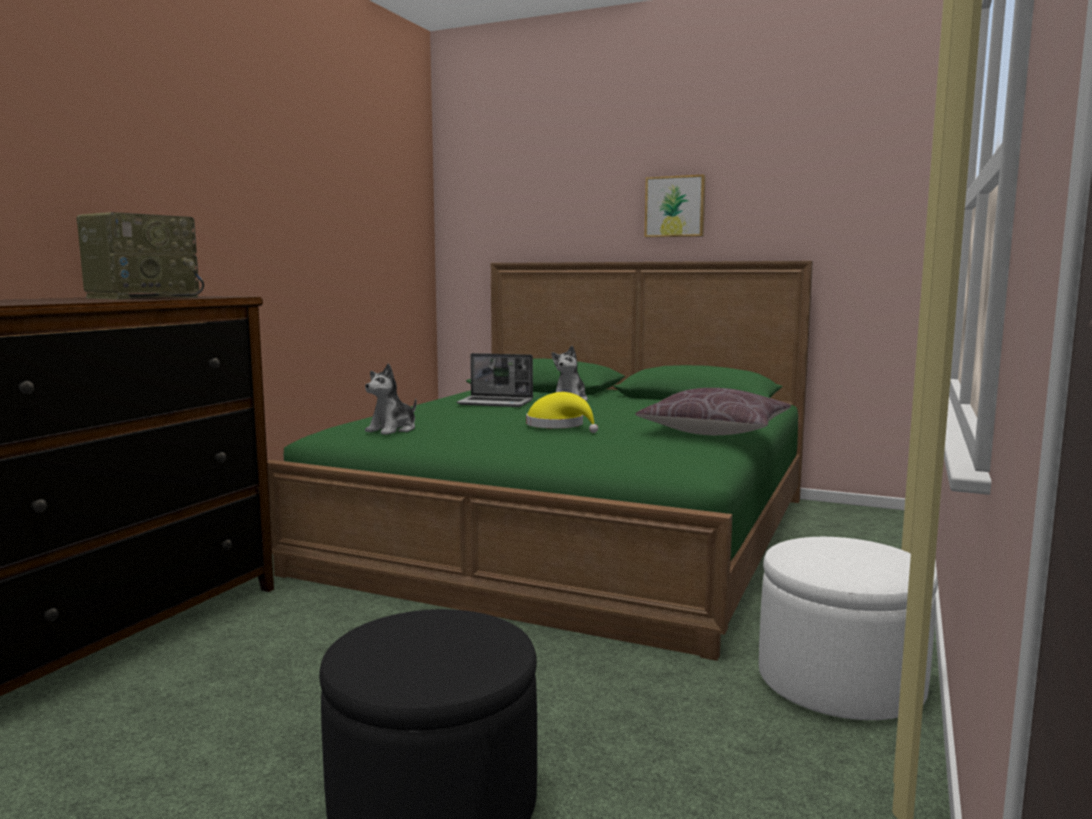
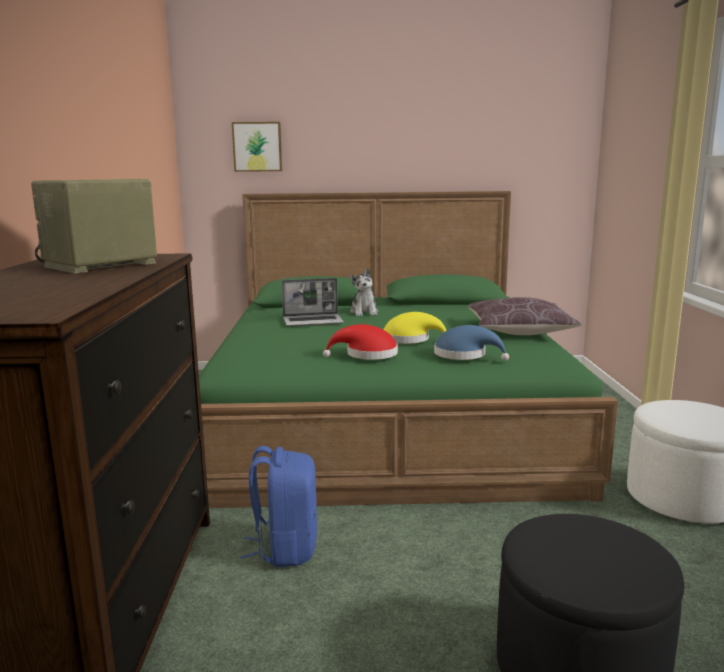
camera: 25 degrees left, 5 degrees up
radio [77,212,204,300] -> radio turned 150 degrees counterclockwise [31,179,157,273]
plush toy [365,363,417,435] -> none
picture [645,174,706,237] -> picture moved to [232,122,282,172]
none -> blue backpack [240,446,317,567]
none -> red hat [323,324,398,360]
none -> blue hat [434,325,509,361]

